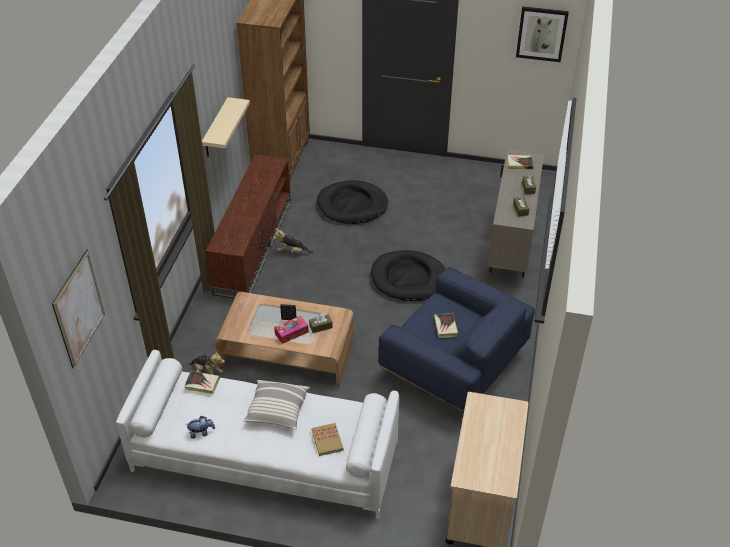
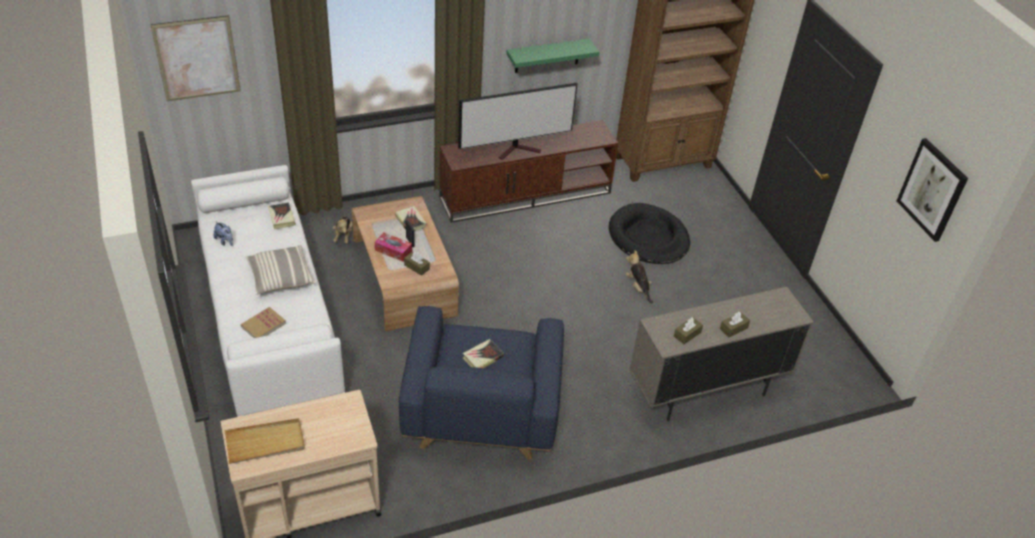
camera: 55 degrees right, 0 degrees up
beige shelf [202,97,250,157] -> green shelf [506,38,599,73]
plush toy [273,228,313,253] -> plush toy moved to [626,250,653,304]
black dog bed [371,250,446,301] -> none
book [507,155,534,169] -> book moved to [395,206,427,232]
none -> beige tray [224,418,305,464]
none -> television [458,83,578,160]

